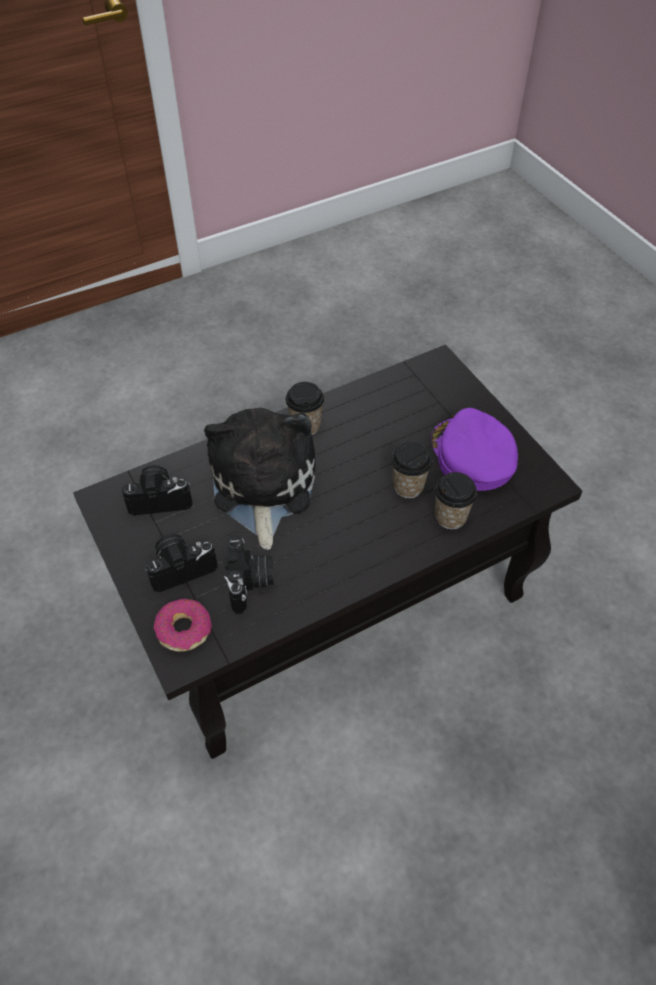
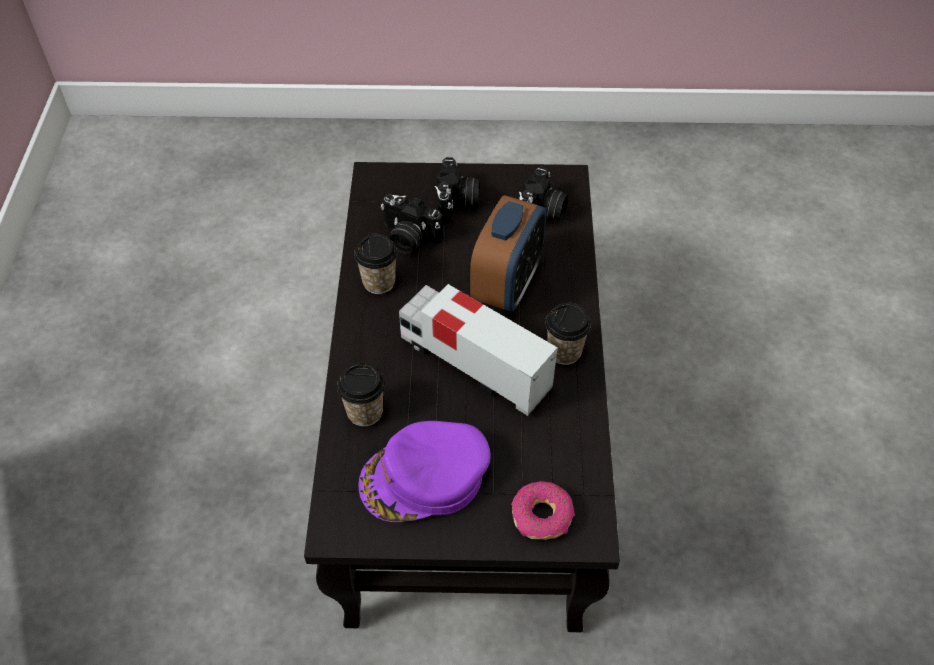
camera: 120 degrees right, 0 degrees up
donut [154,599,212,652] -> donut moved to [511,481,575,540]
plush toy [204,407,315,550] -> alarm clock [470,195,546,312]
cup [391,442,432,498] -> cup moved to [354,234,397,294]
purple cap [431,408,518,491] -> purple cap turned 150 degrees clockwise [358,421,491,522]
none -> toy truck [399,284,557,416]

